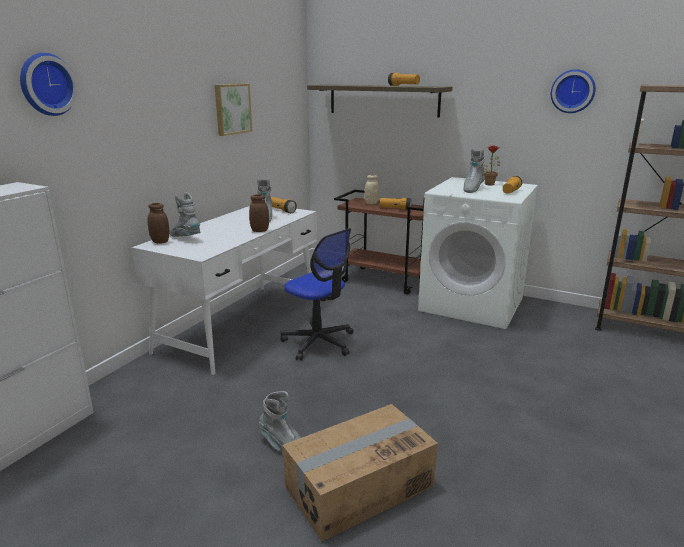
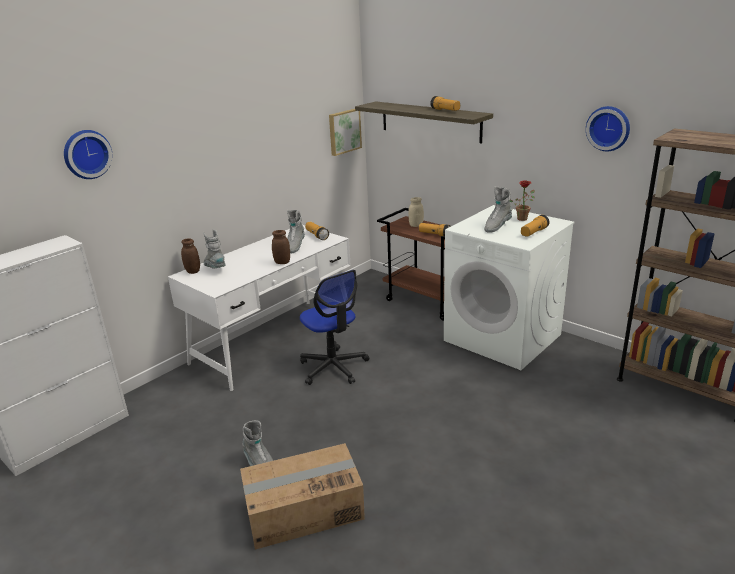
camera: 15 degrees right, 5 degrees up
picture [215,84,252,136] -> picture moved to [329,109,362,156]

